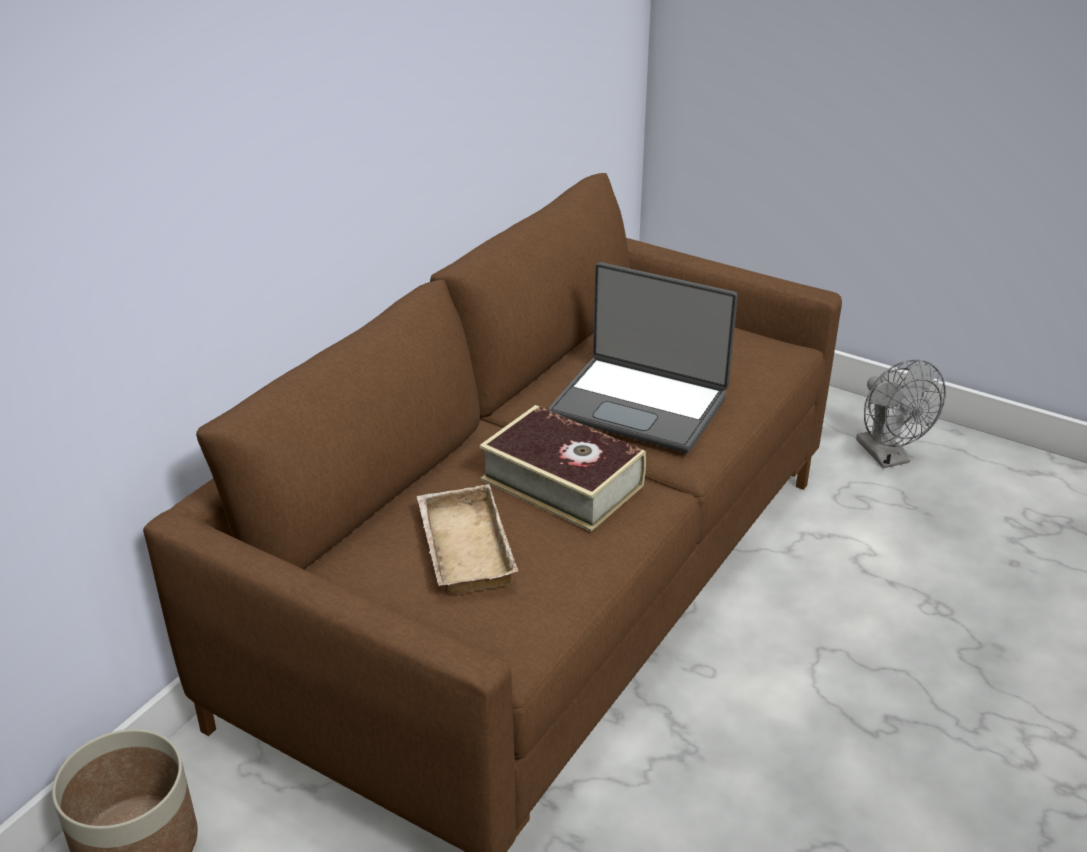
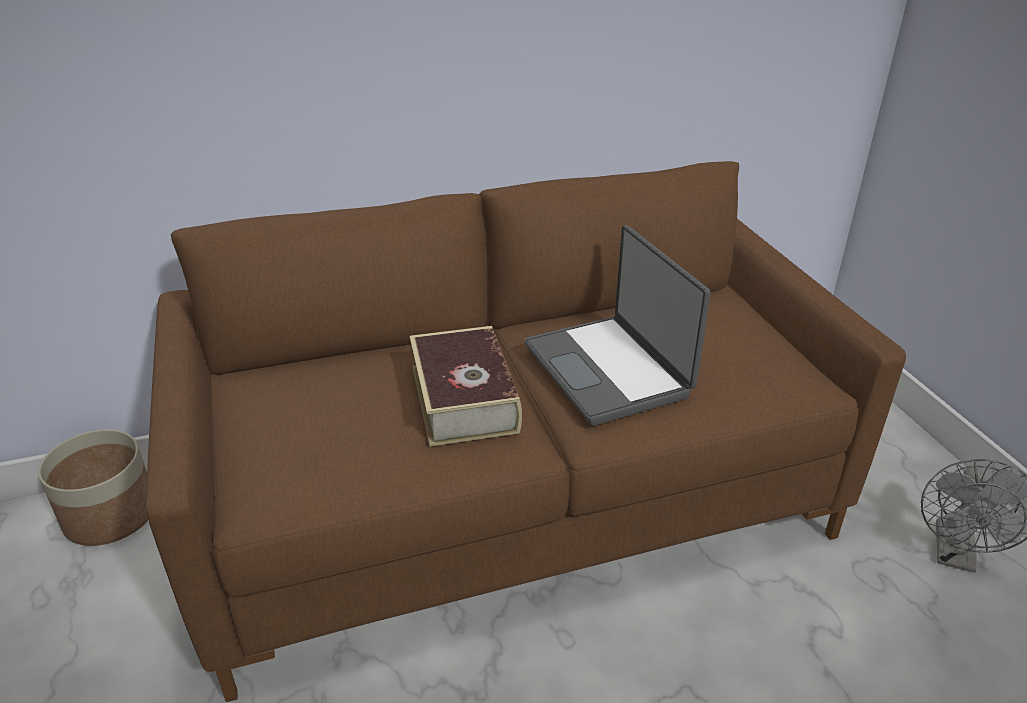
camera: 40 degrees right, 0 degrees up
beige tray [417,484,518,594] -> none

